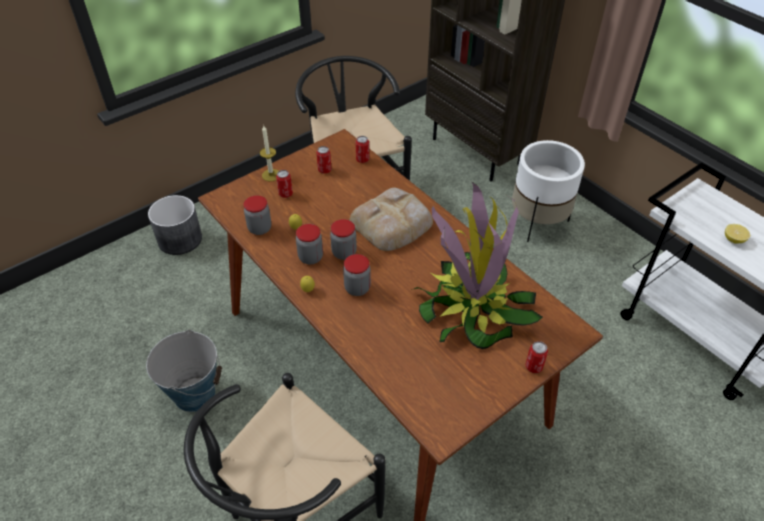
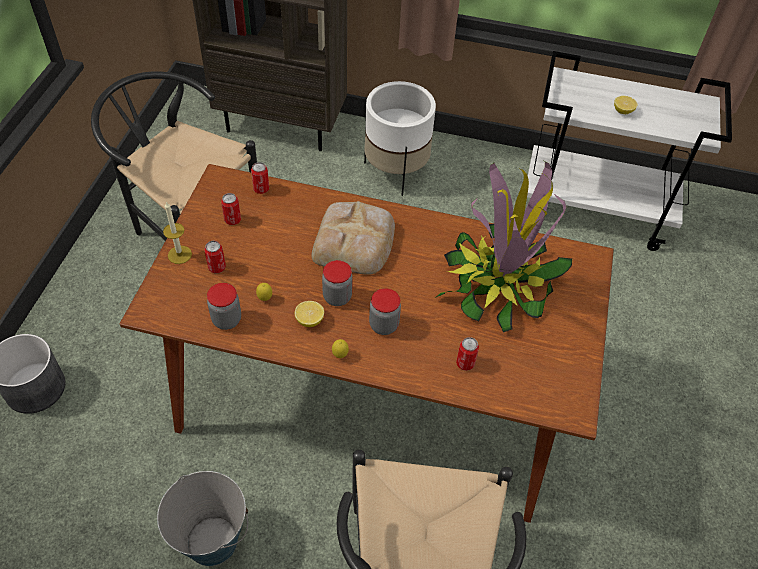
camera: 40 degrees left, 5 degrees up
jar [296,224,323,265] -> lemon [295,301,324,327]
can [526,341,548,373] -> can moved to [456,337,479,371]

